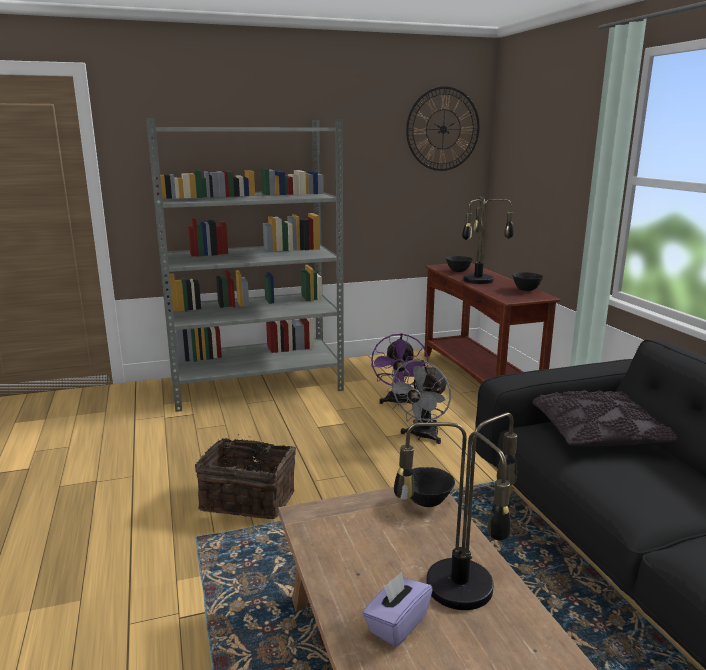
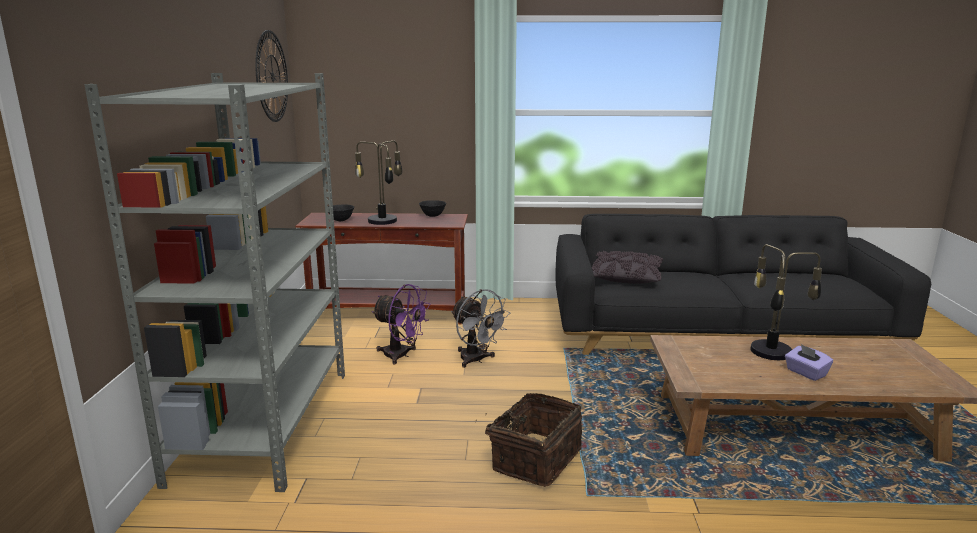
camera: 70 degrees left, 0 degrees up
black bowl [411,467,455,507] -> none

